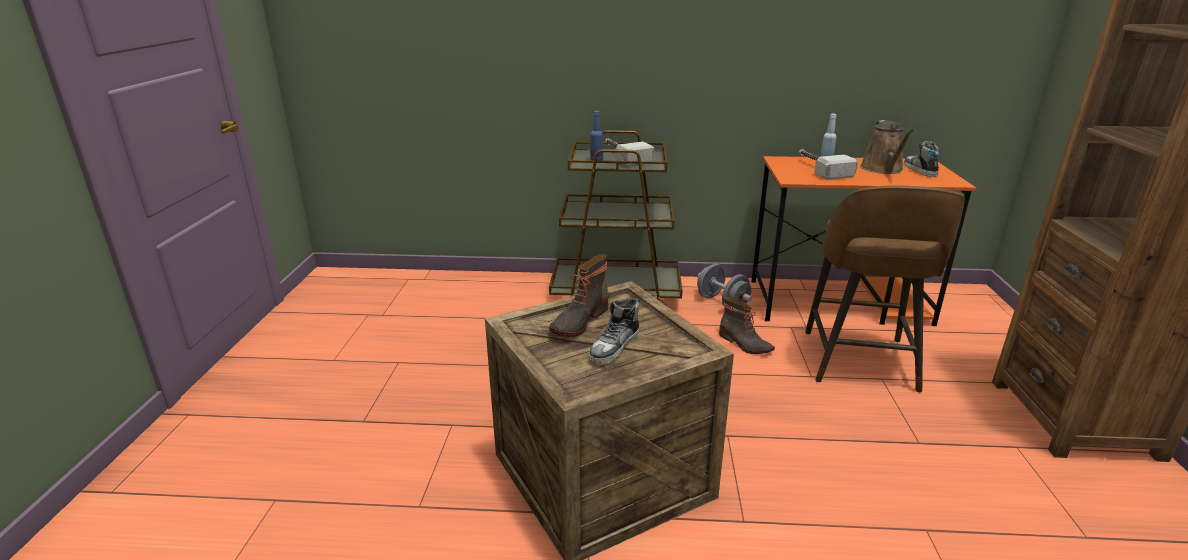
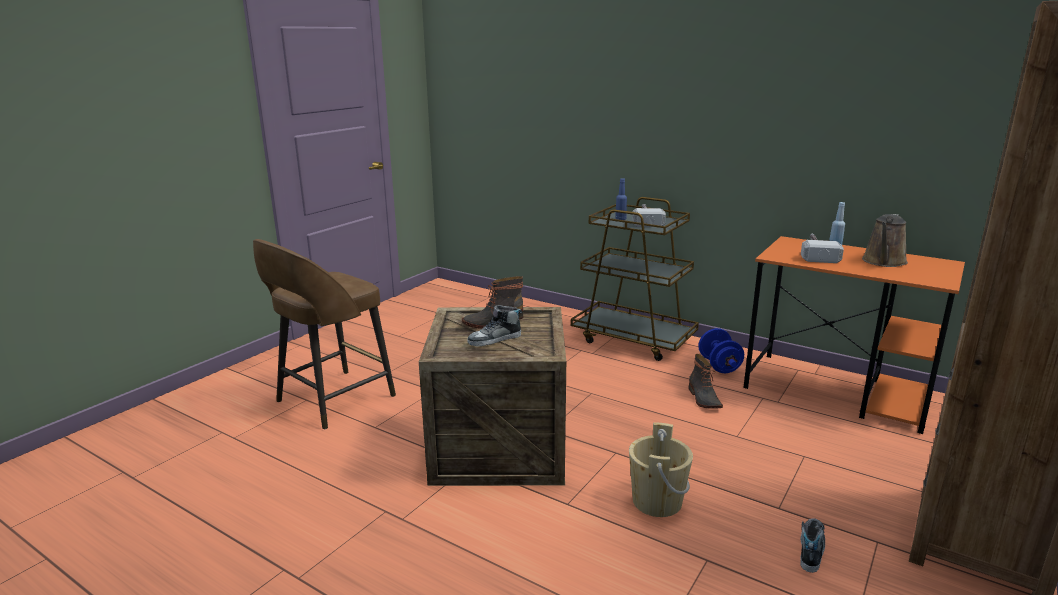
camera: 30 degrees right, 5 degrees down
grey dumbbell [697,264,752,306] -> blue dumbbell [698,328,744,373]
brown stool [805,185,965,393] -> brown stool moved to [253,239,396,429]
shoe [904,141,939,177] -> shoe moved to [800,518,825,573]
none -> beige bucket [629,423,693,517]

